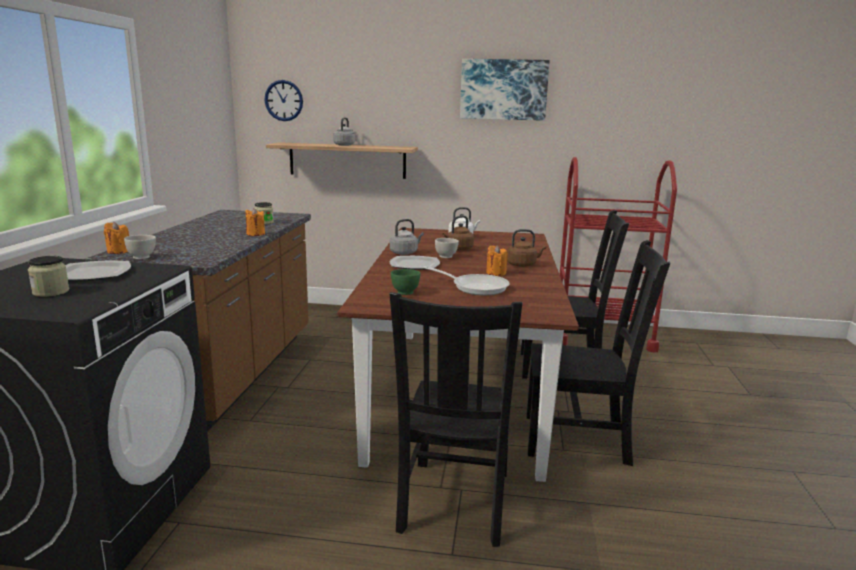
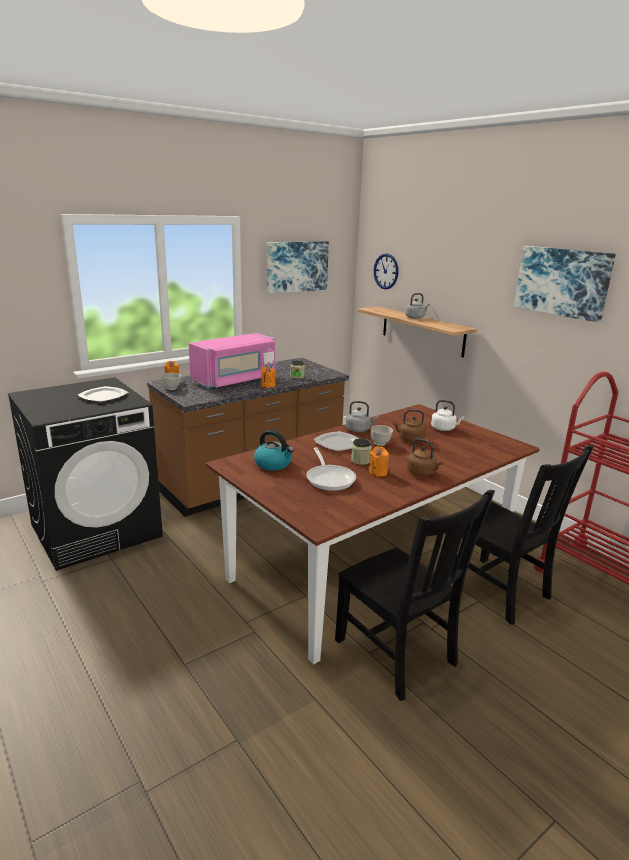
camera: 45 degrees right, 5 degrees up
jar [28,256,69,297] -> jar moved to [351,438,372,465]
black chair [390,292,522,547] -> none
green bowl [391,269,421,295] -> kettle [254,430,294,470]
none -> pink microwave [189,333,275,388]
none -> picture [267,241,329,294]

